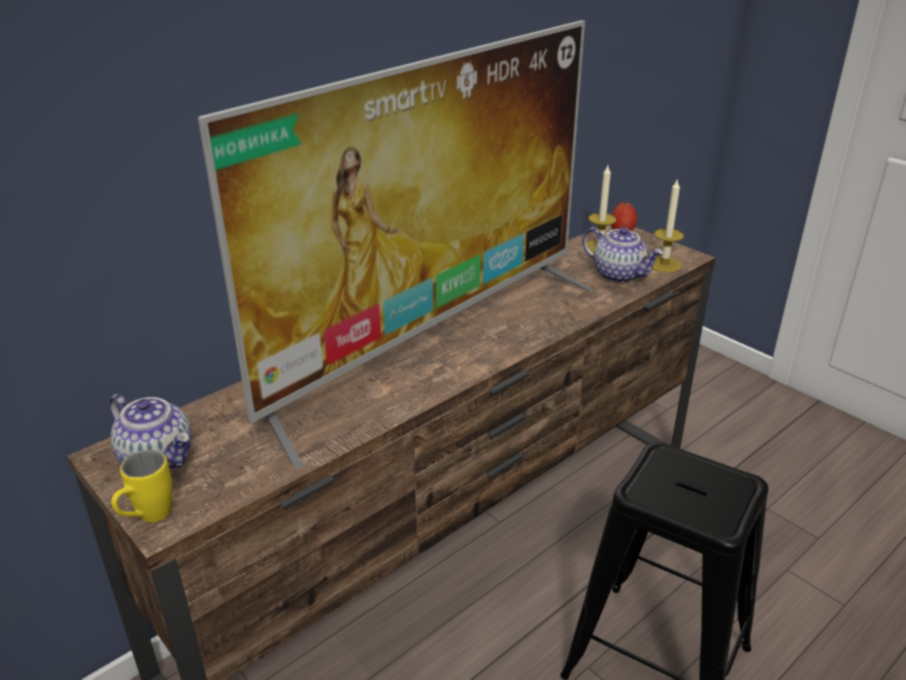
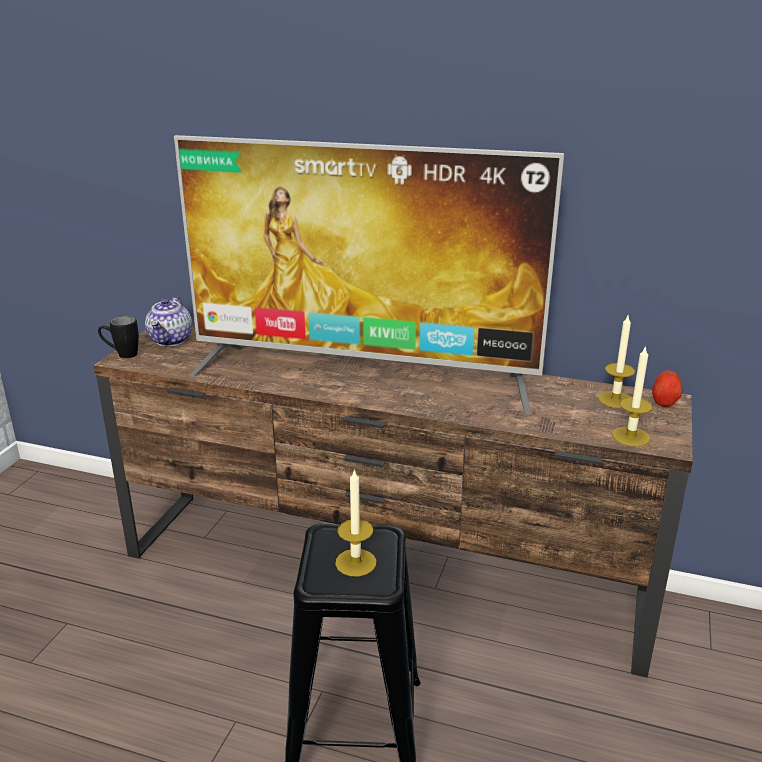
camera: 60 degrees right, 5 degrees down
yellow mug [111,450,172,522] -> black mug [98,316,139,358]
teapot [583,227,663,283] -> none
none -> candle [335,468,377,576]

